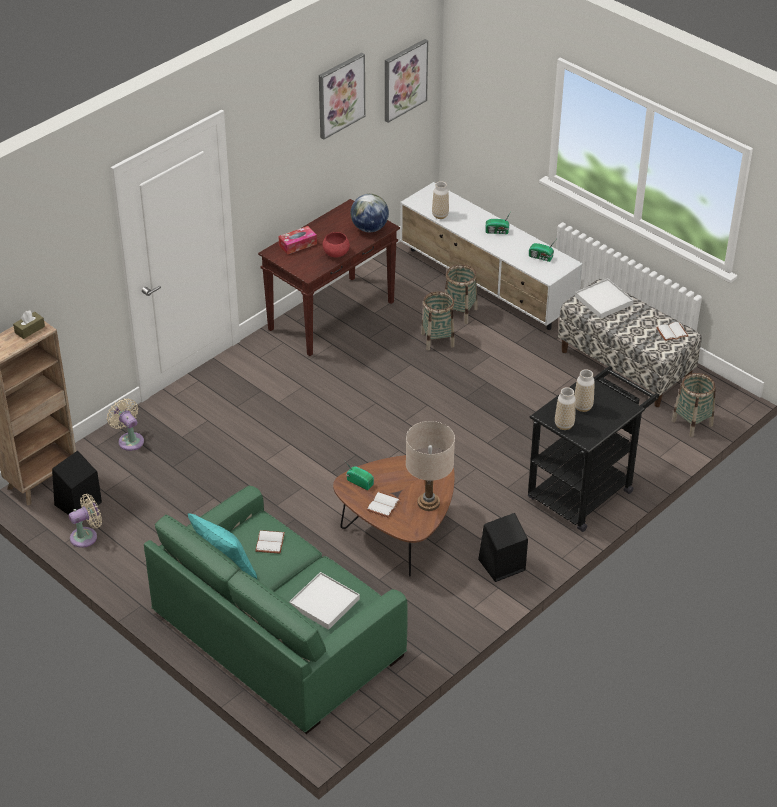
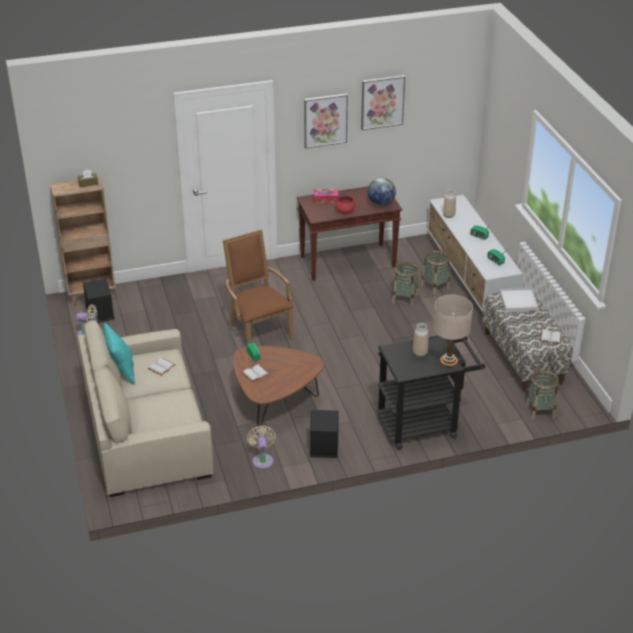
camera: 30 degrees right, 5 degrees down
beige fan [107,398,144,451] -> beige fan moved to [247,425,276,469]
green sofa [144,485,407,734] -> beige sofa [78,320,214,497]
white tray [289,572,360,630] -> none
picture [385,39,428,123] -> picture moved to [304,93,348,149]
beige table lamp [406,421,455,511] -> beige table lamp moved to [433,294,473,368]
vase [555,387,576,430] -> none
none -> brown armchair [223,230,294,344]

